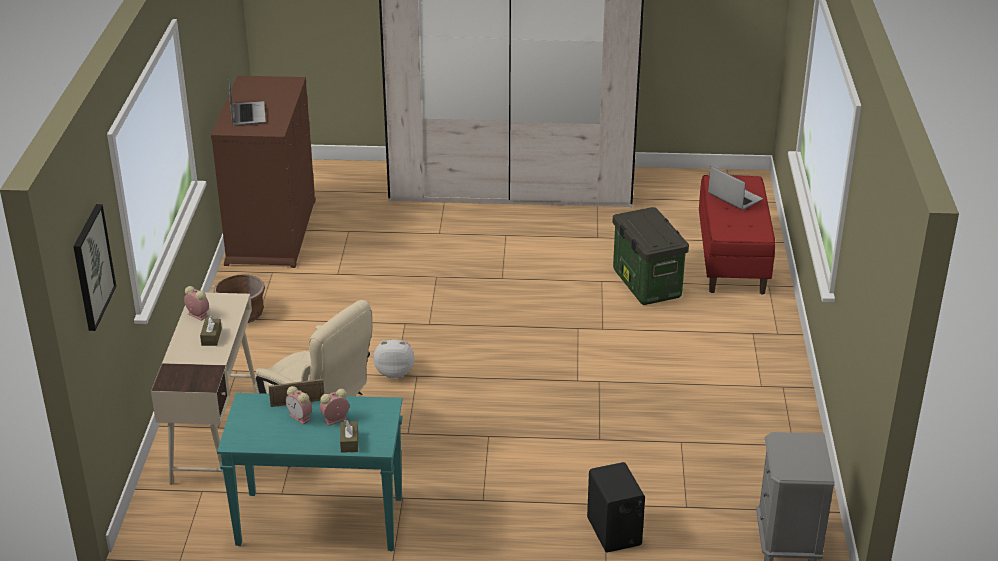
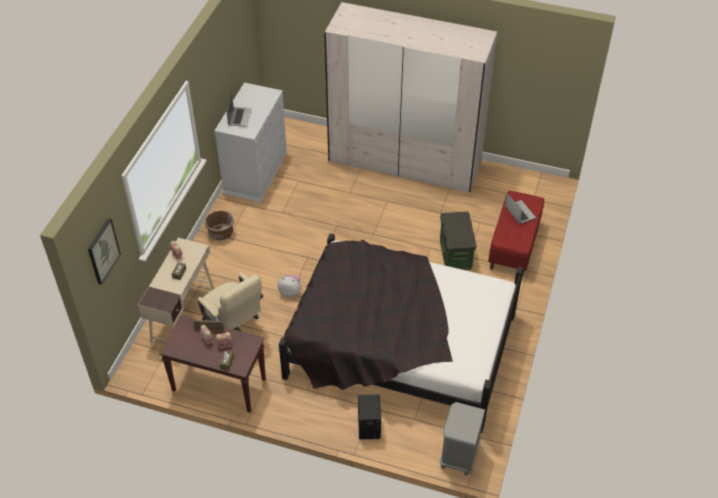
camera: 15 degrees right, 15 degrees up
brown dresser [211,76,316,268] -> white dresser [214,82,288,204]
turquoise console table [217,393,402,551] -> brown console table [159,315,266,413]
none -> black bed [279,233,524,433]

